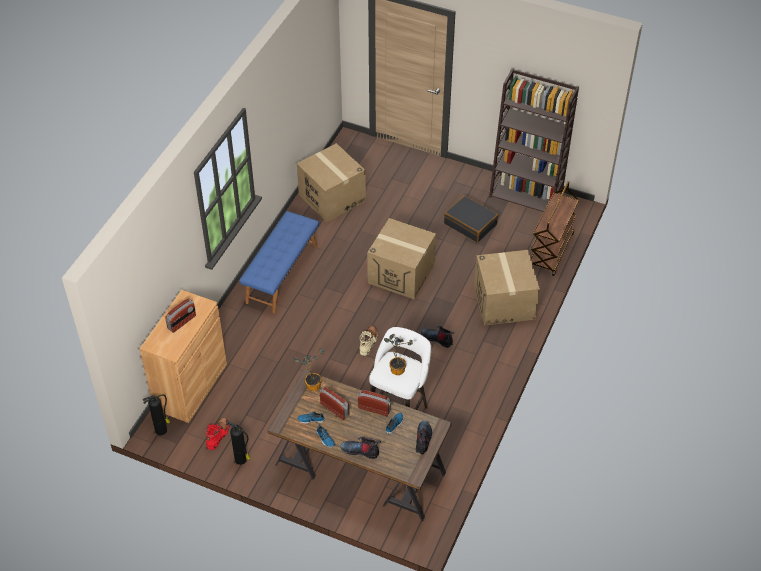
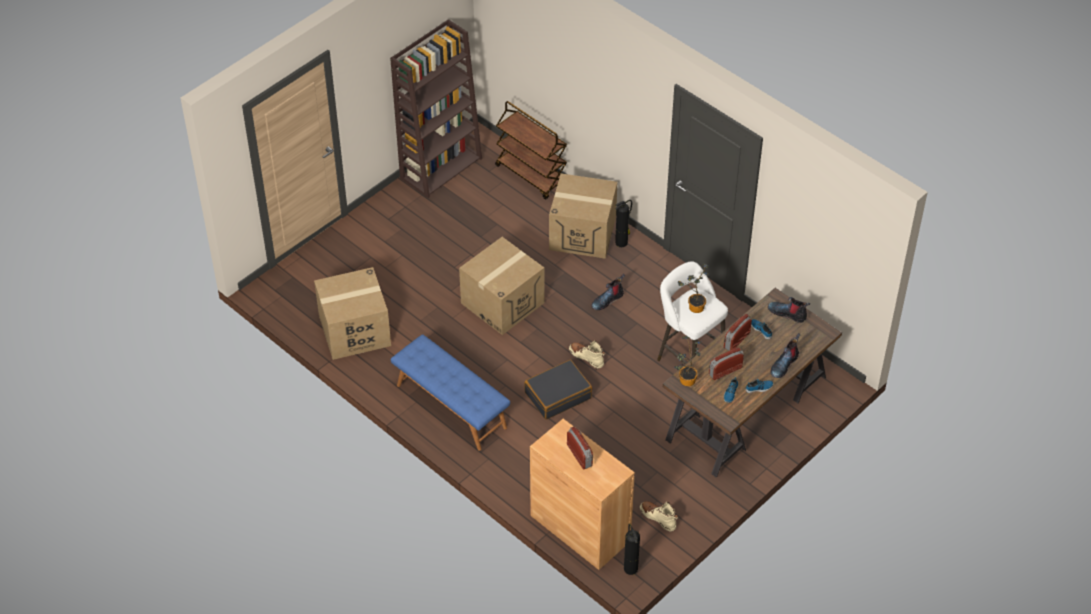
camera: 70 degrees left, 0 degrees up
red boot [206,417,229,450] -> beige boot [640,501,678,531]
fire extinguisher [225,420,250,465] -> fire extinguisher moved to [615,200,632,247]
black suitcase [444,195,498,242] -> black suitcase moved to [525,360,592,420]

